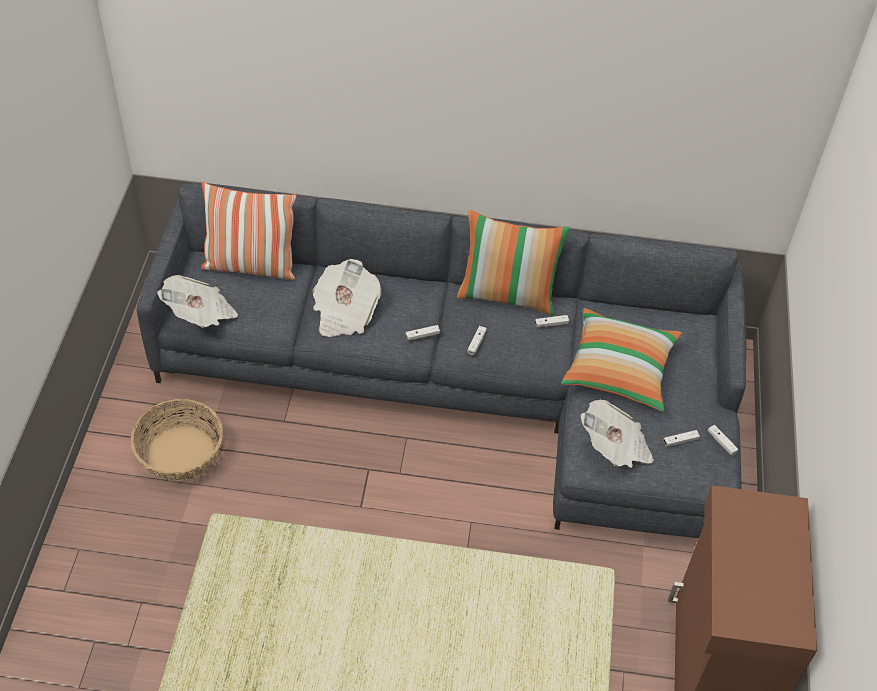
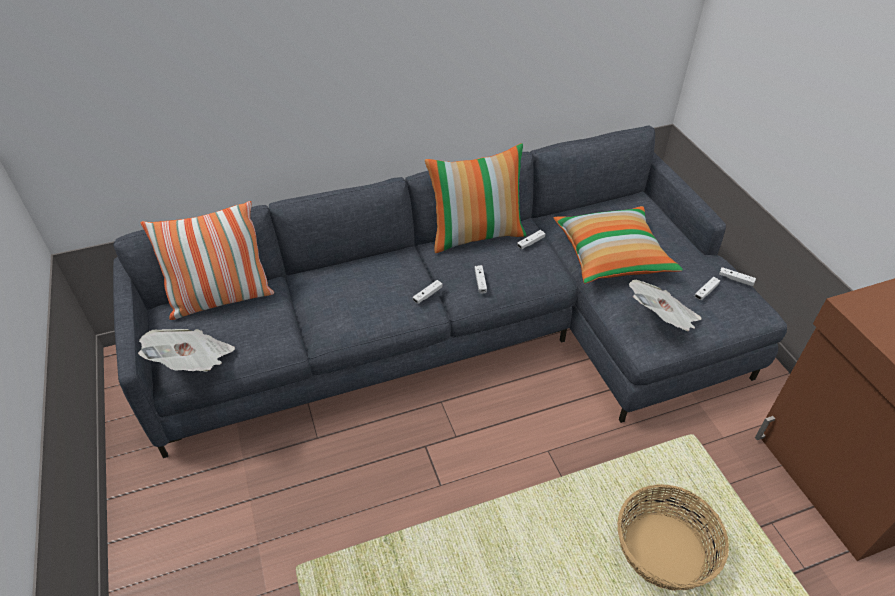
camera: 25 degrees left, 5 degrees down
basket [131,399,223,481] -> basket moved to [617,484,729,590]
newspaper [312,259,381,337] -> none

